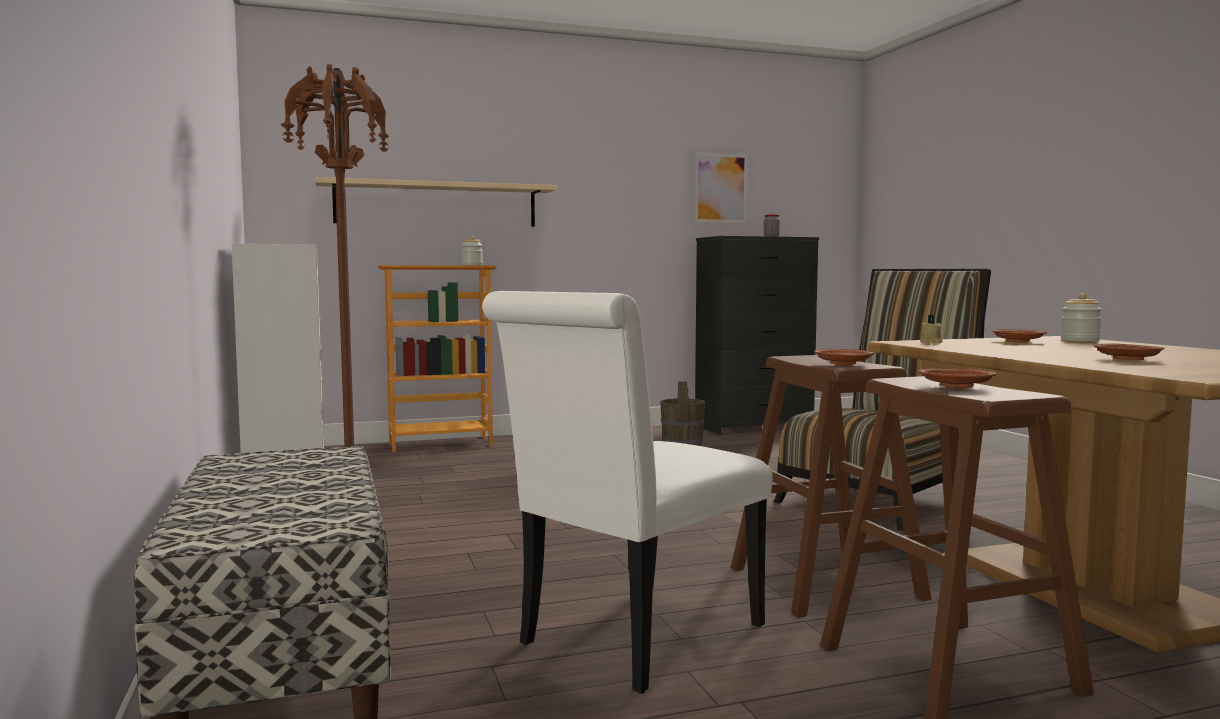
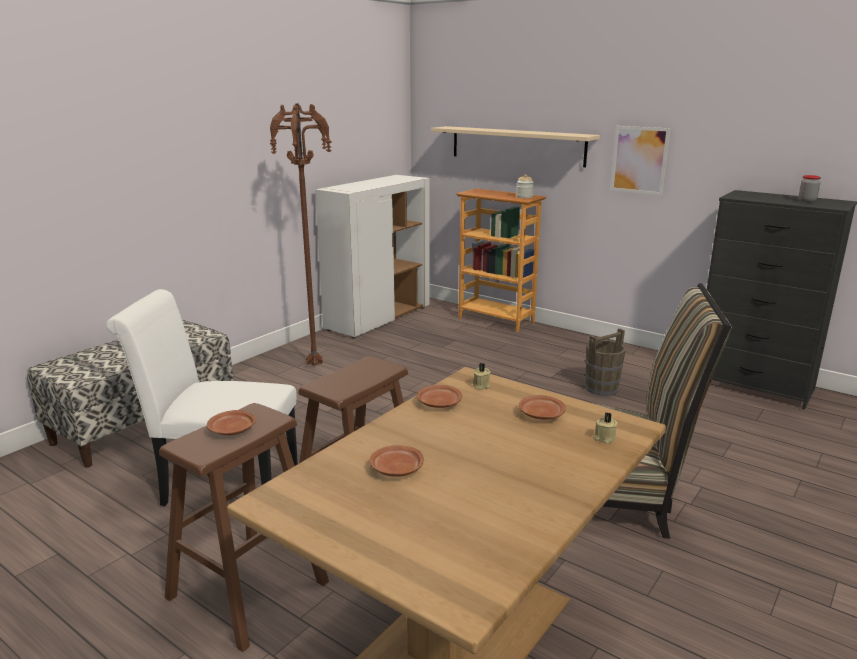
camera: 55 degrees right, 15 degrees up
picture [694,152,748,223] -> picture moved to [611,126,670,195]
brown plate [814,349,874,365] -> brown plate moved to [417,385,462,408]
jar [1061,293,1102,342] -> beige candle [593,412,617,444]

